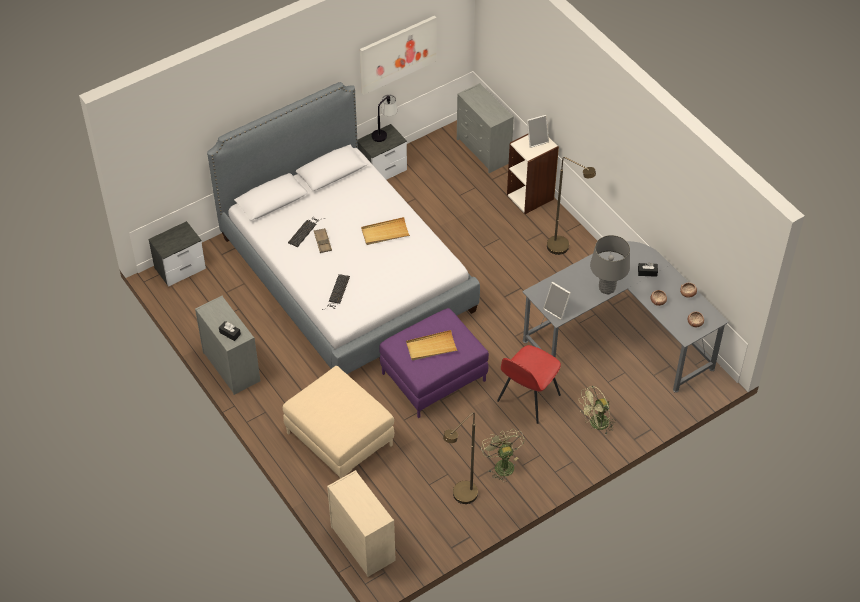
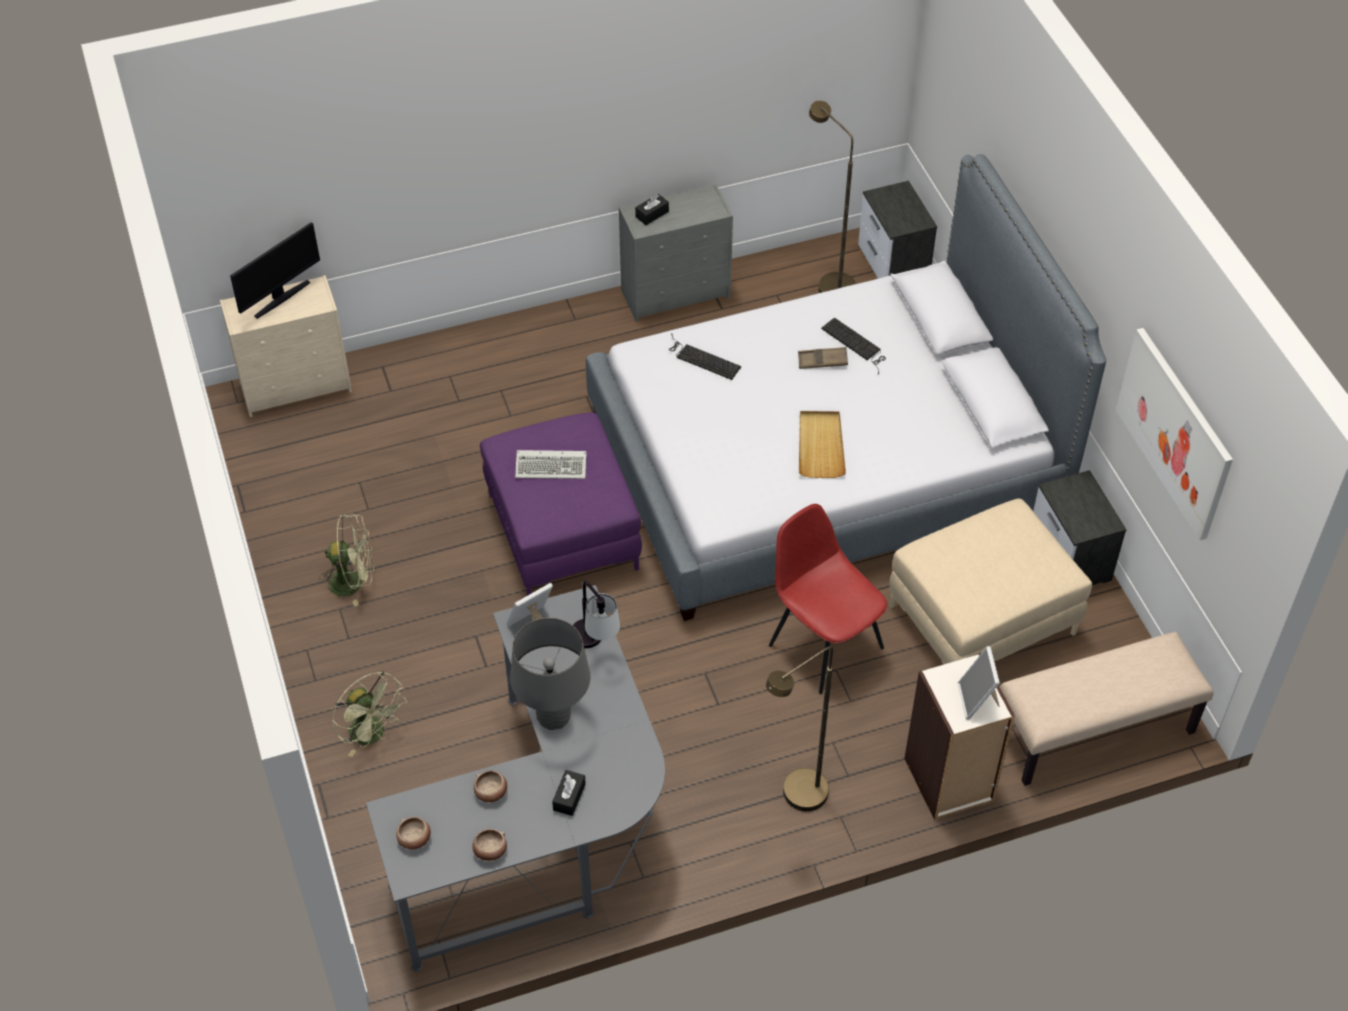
camera: 105 degrees right, 0 degrees up
beige ottoman [283,366,394,479] -> beige ottoman moved to [889,498,1092,664]
table lamp [372,94,397,142] -> table lamp moved to [573,581,620,648]
beige tray [406,330,458,361] -> keyboard [515,450,587,479]
brown floor lamp [443,412,478,504] -> brown floor lamp moved to [809,101,856,293]
grey dresser [457,83,514,173] -> beige bench [1000,632,1213,786]
red chair [497,345,561,424] -> red chair moved to [769,504,887,694]
green fan [579,386,616,434] -> green fan turned 150 degrees clockwise [332,671,407,757]
none -> monitor [230,222,320,319]

